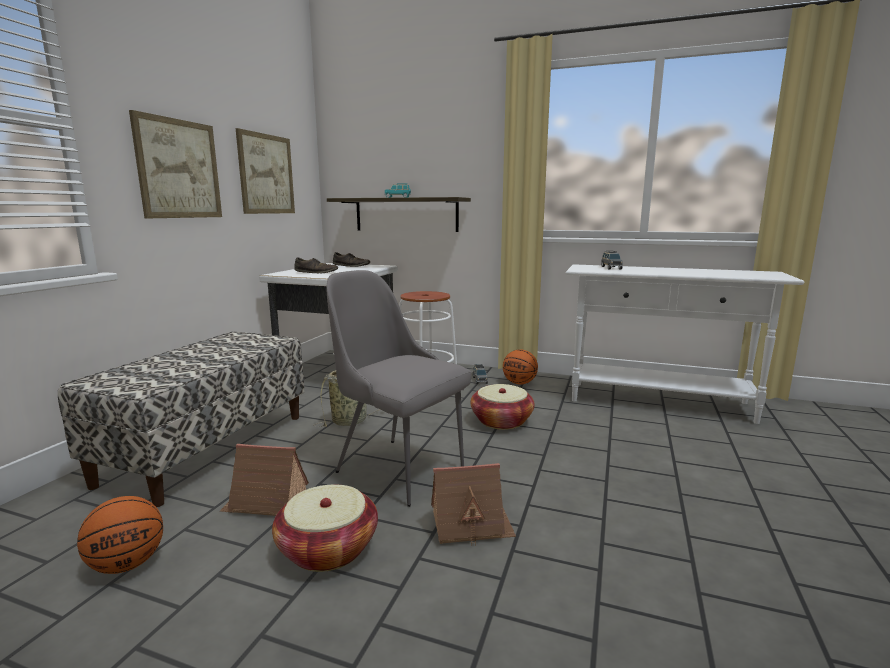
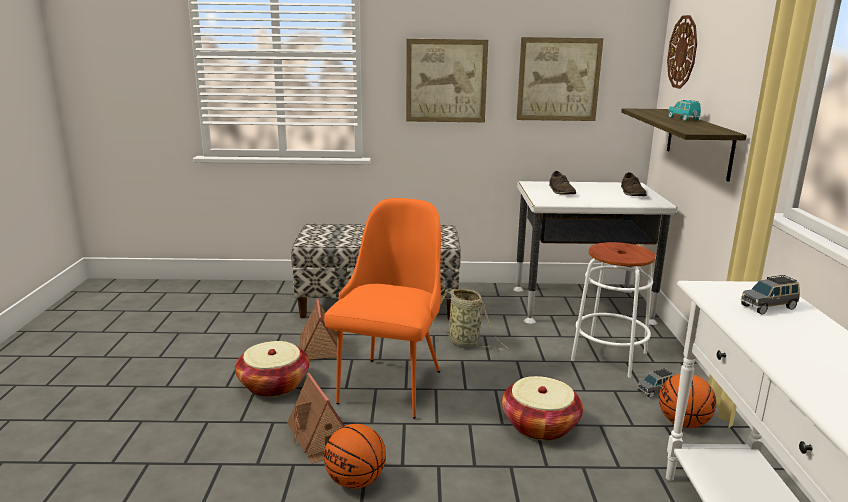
camera: 70 degrees right, 5 degrees up
basketball [77,496,163,574] -> basketball moved to [324,424,386,489]
grey chair [327,270,471,507] -> orange chair [324,198,441,419]
none -> wall clock [667,15,697,89]

